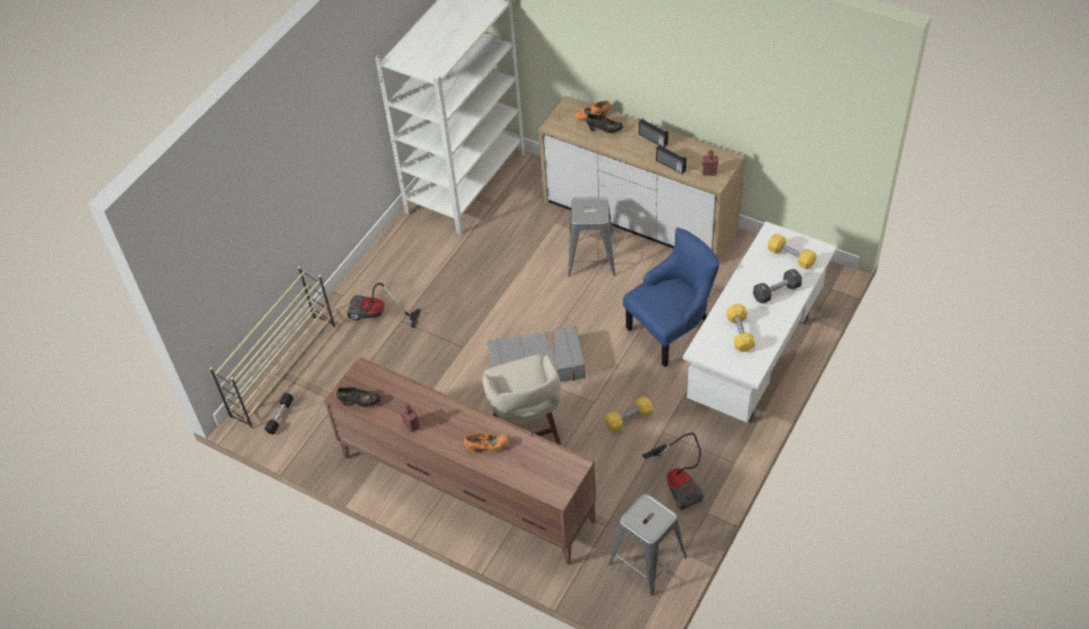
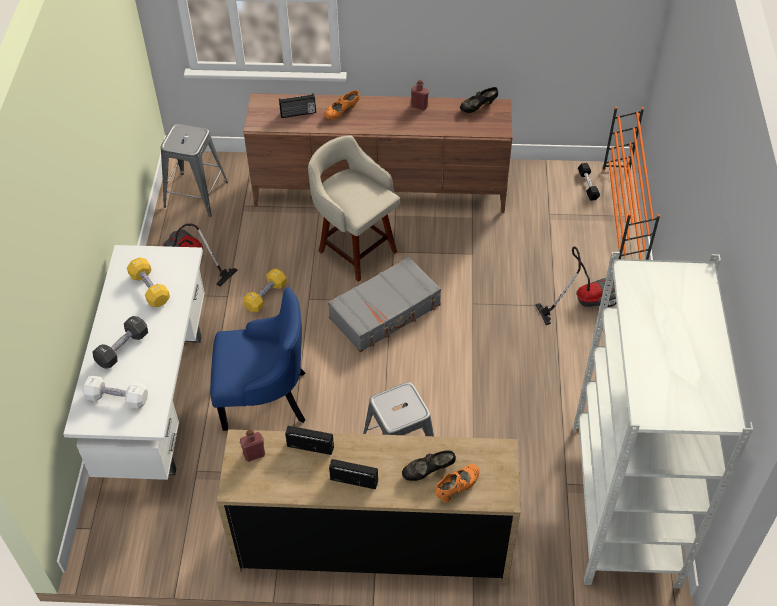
camera: 150 degrees right, 0 degrees up
beige shoe rack [210,266,336,429] -> orange shoe rack [602,106,660,260]
blue chair [622,227,719,367] -> blue chair turned 120 degrees counterclockwise [210,287,306,431]
yellow dumbbell [768,234,817,269] -> white dumbbell [82,375,148,409]
none -> radio [279,93,316,118]

